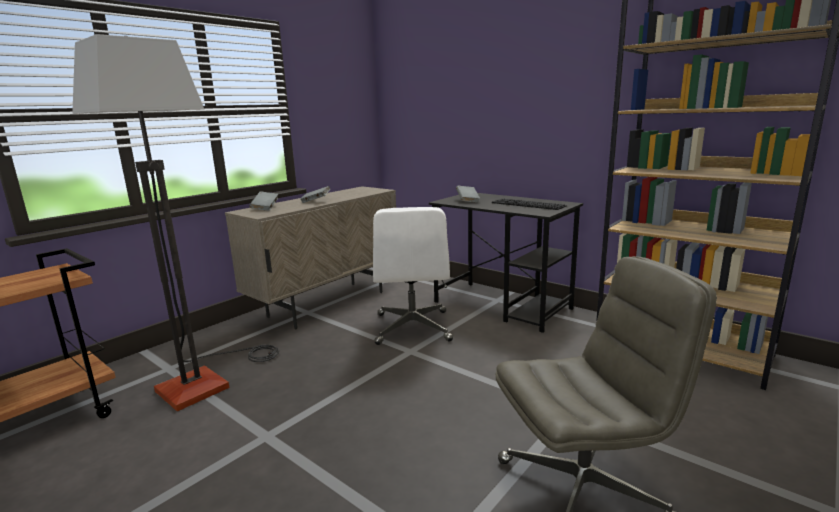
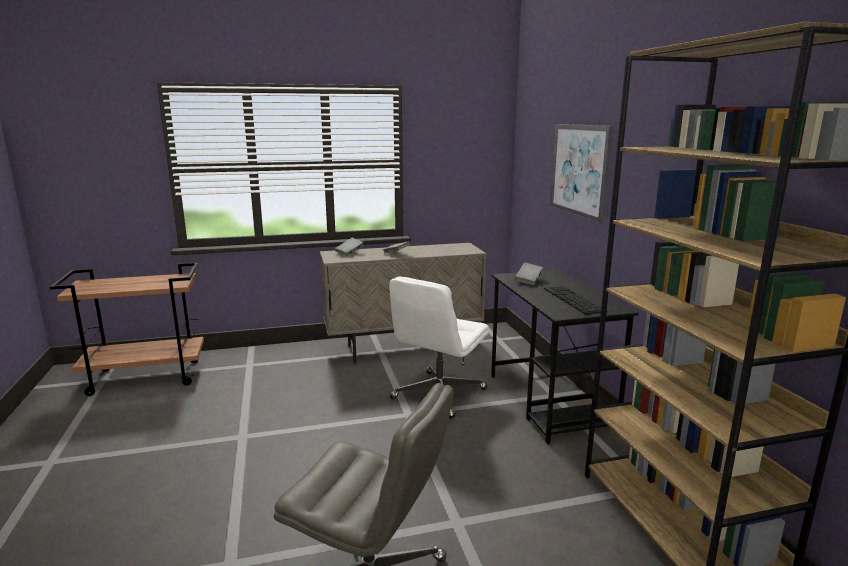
camera: 35 degrees right, 0 degrees up
floor lamp [72,34,279,411] -> none
none -> picture [550,124,613,223]

